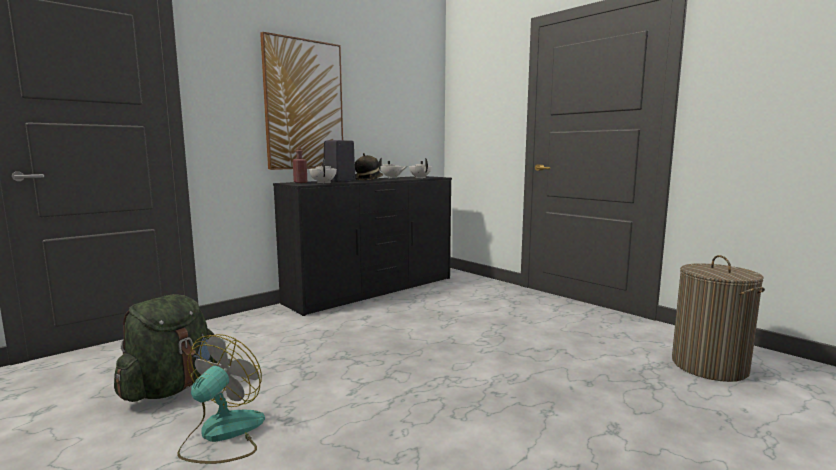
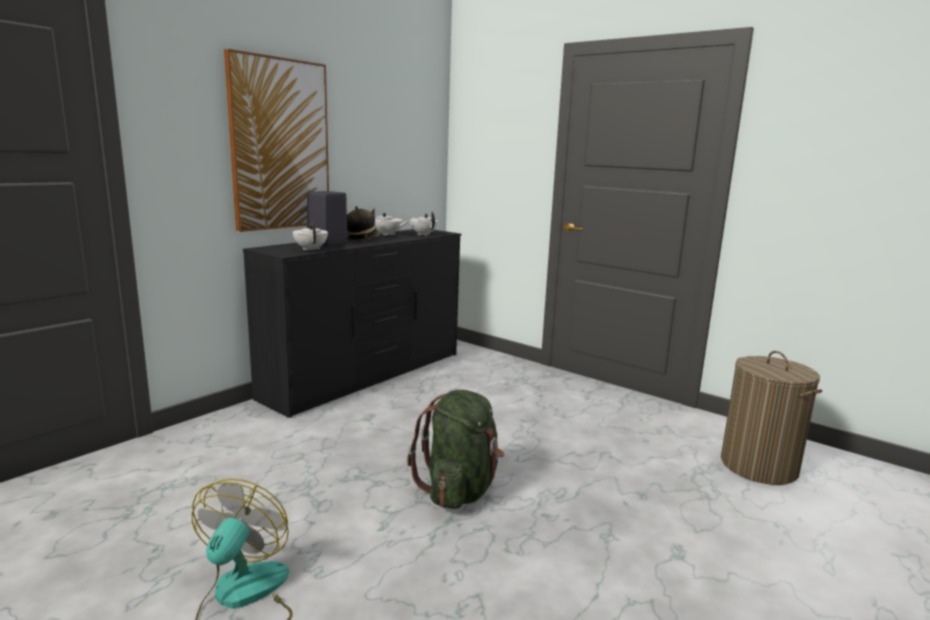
camera: 10 degrees left, 5 degrees up
green backpack [114,294,218,402] -> green backpack moved to [407,390,504,509]
red bottle [293,147,307,183] -> none

